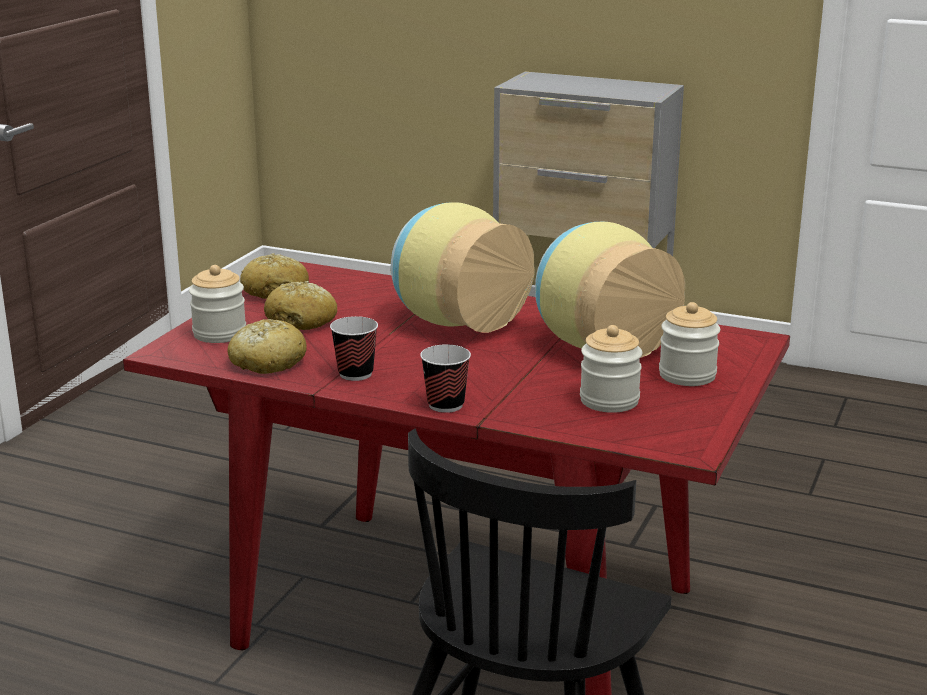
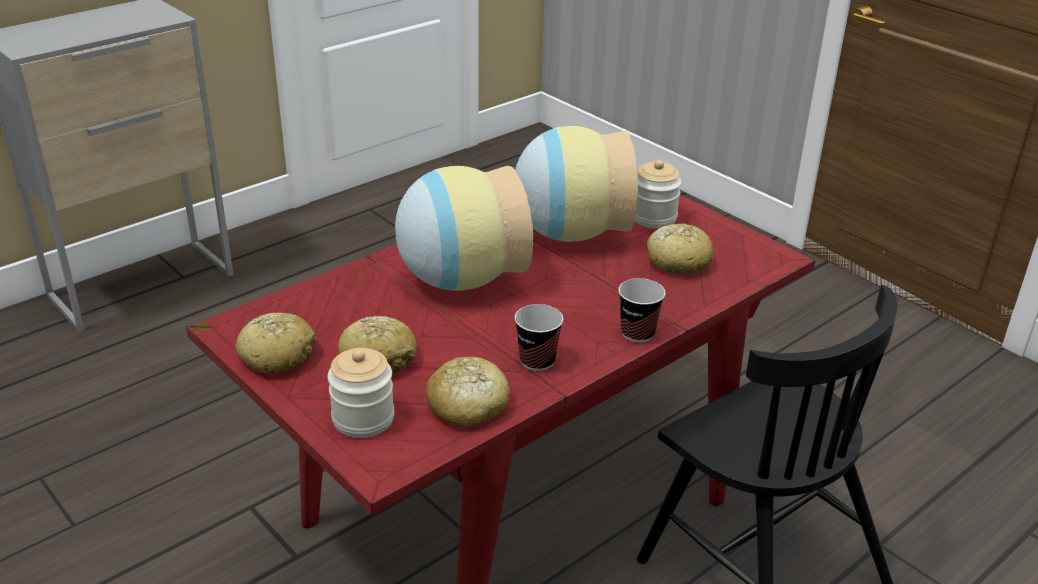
camera: 65 degrees left, 10 degrees up
jar [580,325,642,413] -> bread [647,224,713,274]

